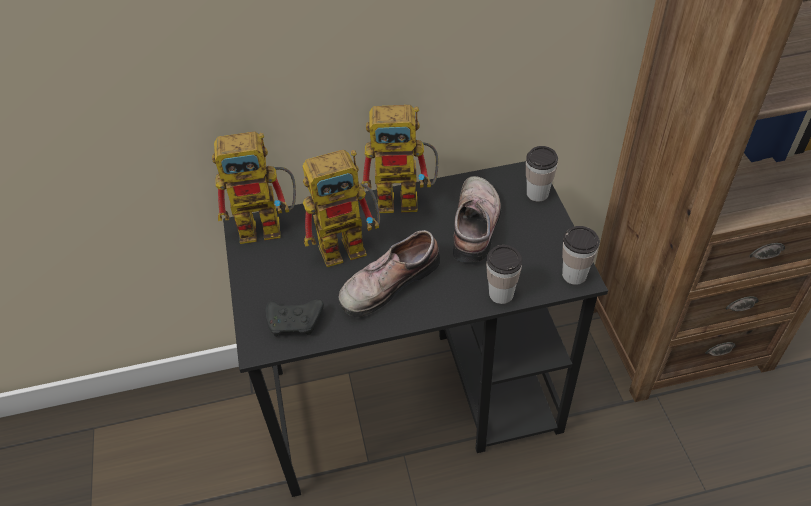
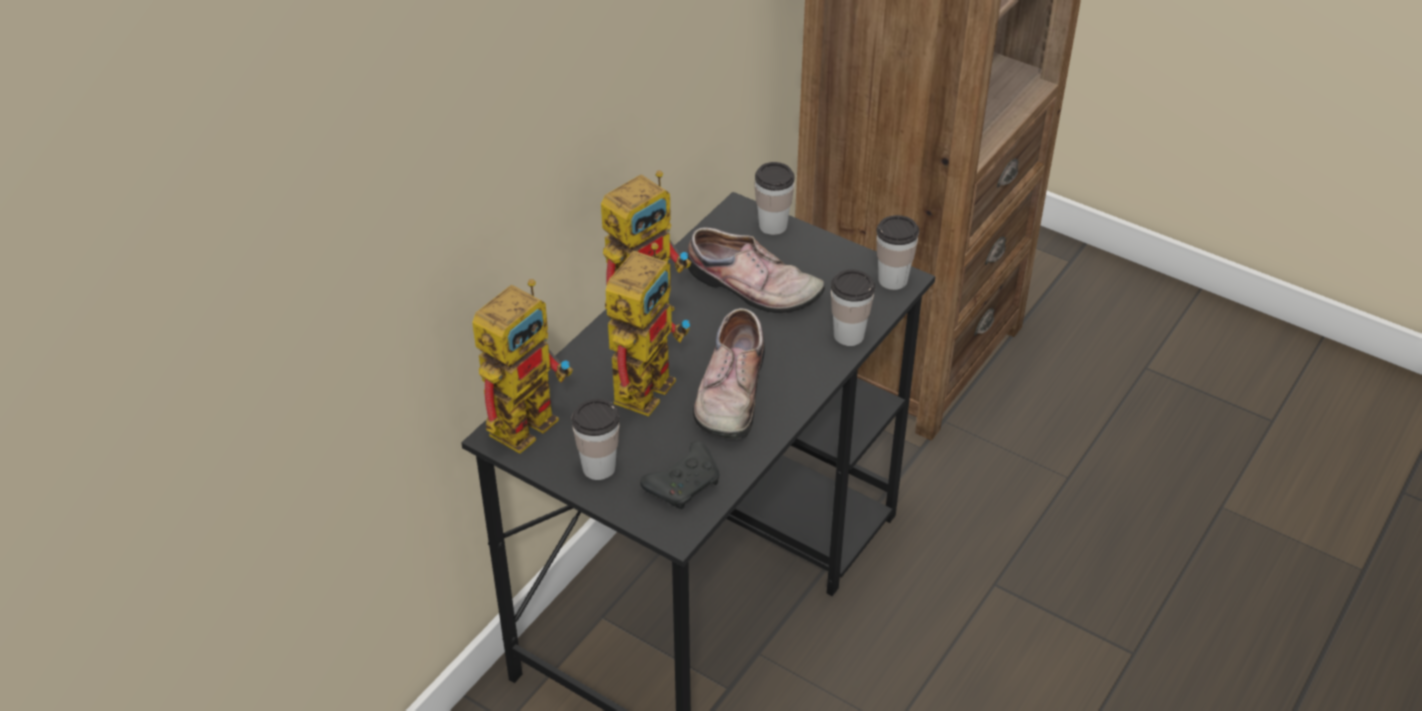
camera: 45 degrees left, 5 degrees down
shoe [453,176,501,263] -> shoe turned 150 degrees clockwise [687,227,825,313]
none -> cup [572,399,620,480]

